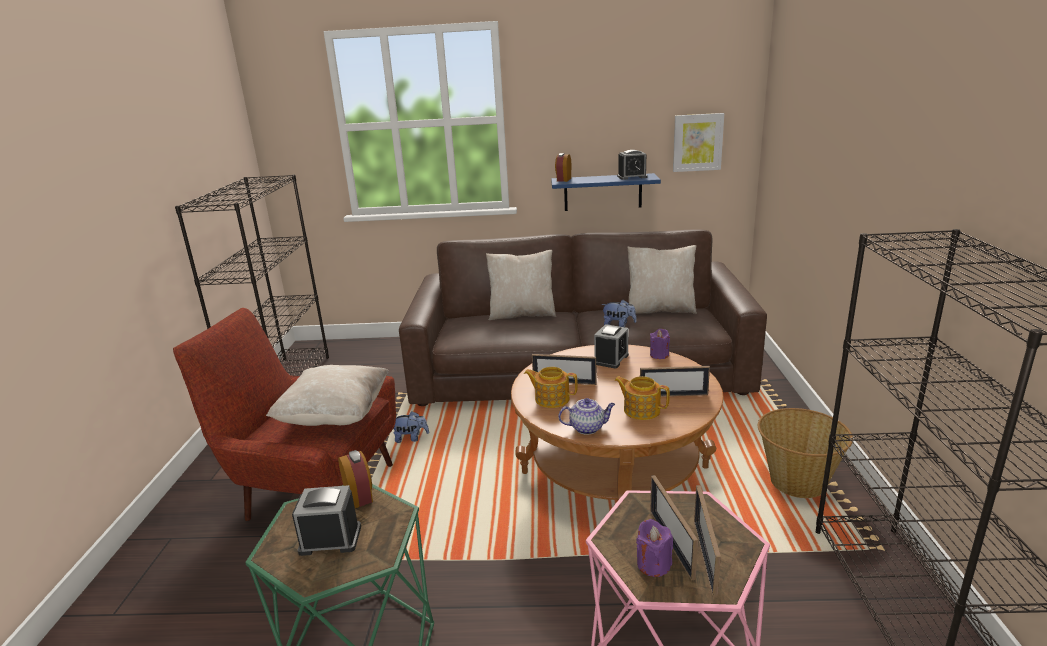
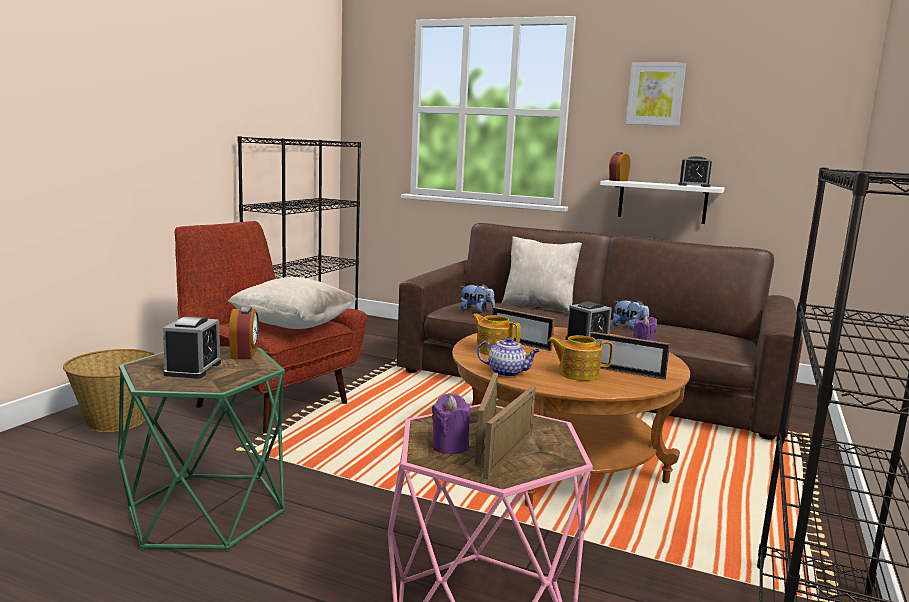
camera: 20 degrees right, 10 degrees down
alarm clock [292,485,361,556] -> alarm clock turned 75 degrees clockwise [163,317,221,379]
plush toy [393,411,429,443] -> plush toy moved to [460,284,495,313]
blue shelf [551,173,661,211] -> white shelf [600,180,724,224]
teapot [614,376,670,420] -> teapot turned 45 degrees counterclockwise [548,335,613,381]
beige pillow [628,245,697,314] -> none
picture [673,113,724,172] -> picture moved to [626,63,686,126]
basket [758,408,853,498] -> basket moved to [63,349,157,432]

